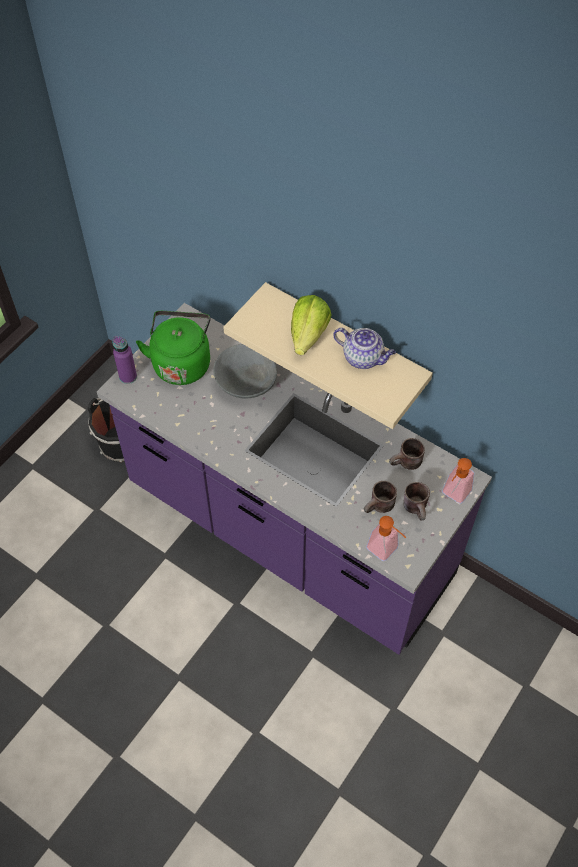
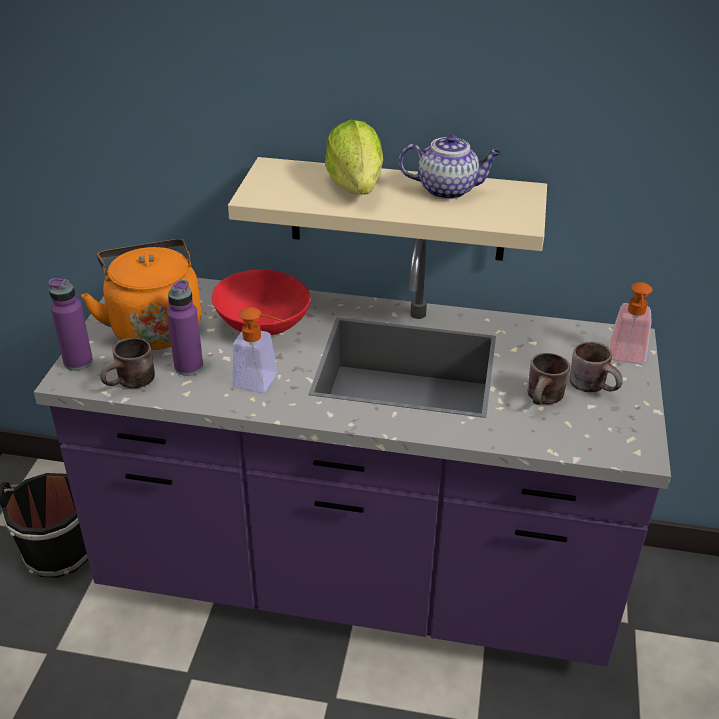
camera: 25 degrees left, 20 degrees down
green kettle [136,311,210,385] -> orange kettle [81,239,201,350]
grey bowl [213,344,277,399] -> red bowl [212,270,311,335]
soap dispenser [366,516,406,561] -> soap dispenser moved to [232,307,285,393]
brown mug [389,438,425,470] -> brown mug moved to [100,338,155,388]
none -> purple bottle [167,280,203,376]

